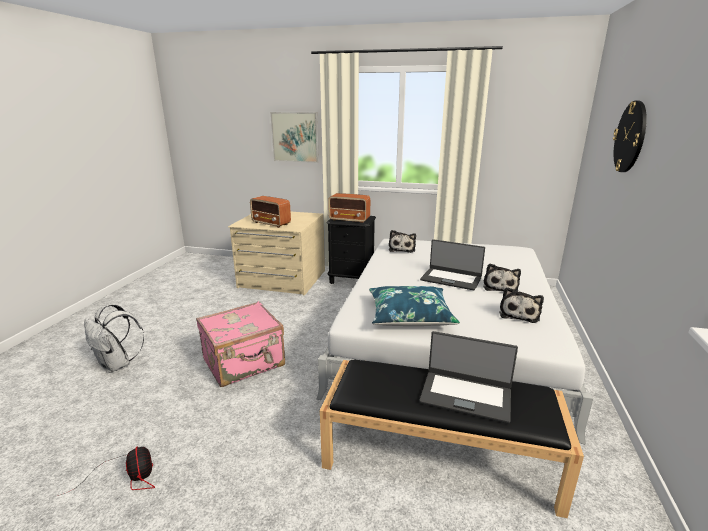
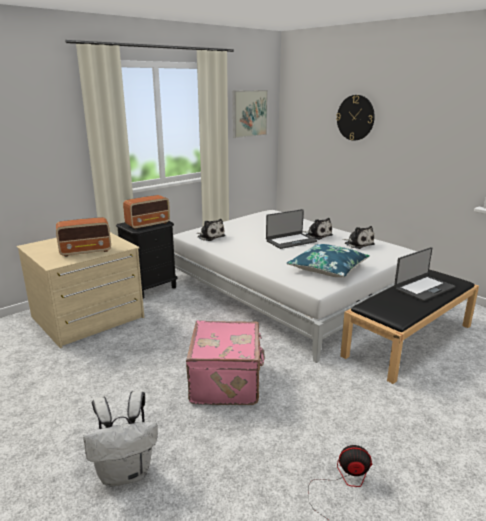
camera: 55 degrees left, 0 degrees up
picture [270,112,319,163] -> picture moved to [233,90,268,138]

